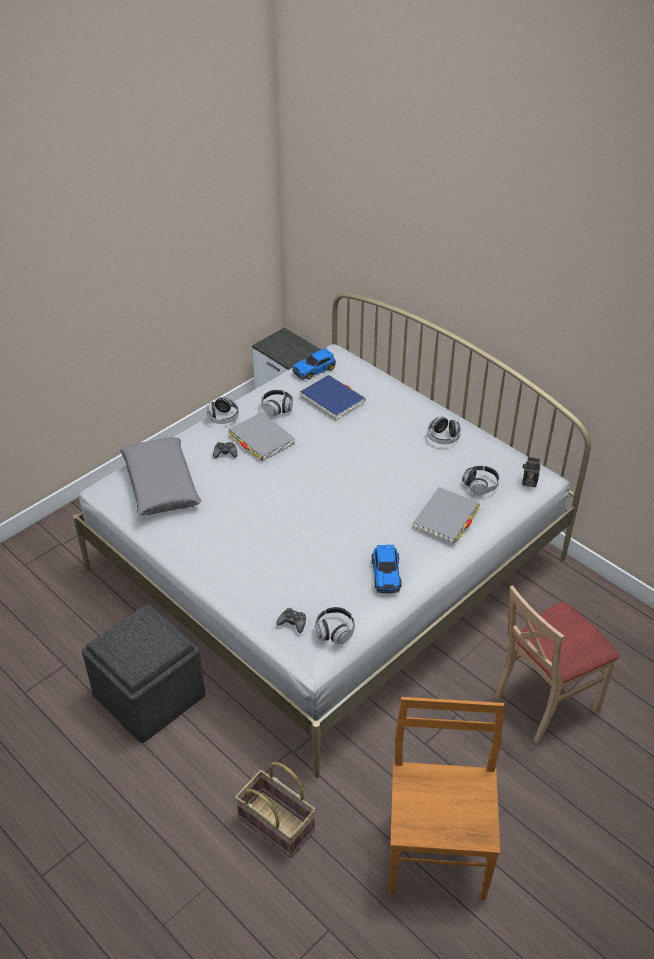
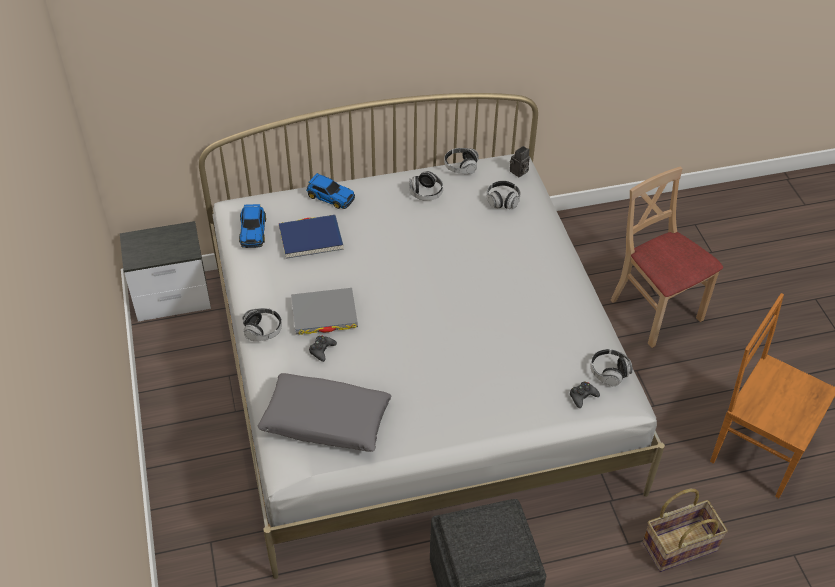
camera: 60 degrees left, 5 degrees up
headphones [261,390,293,416] -> headphones moved to [444,148,479,175]
toy car [372,545,402,593] -> toy car moved to [306,173,355,209]
grey book [413,487,480,544] -> none
beige chair [494,585,620,743] -> beige chair turned 150 degrees clockwise [611,167,723,348]

